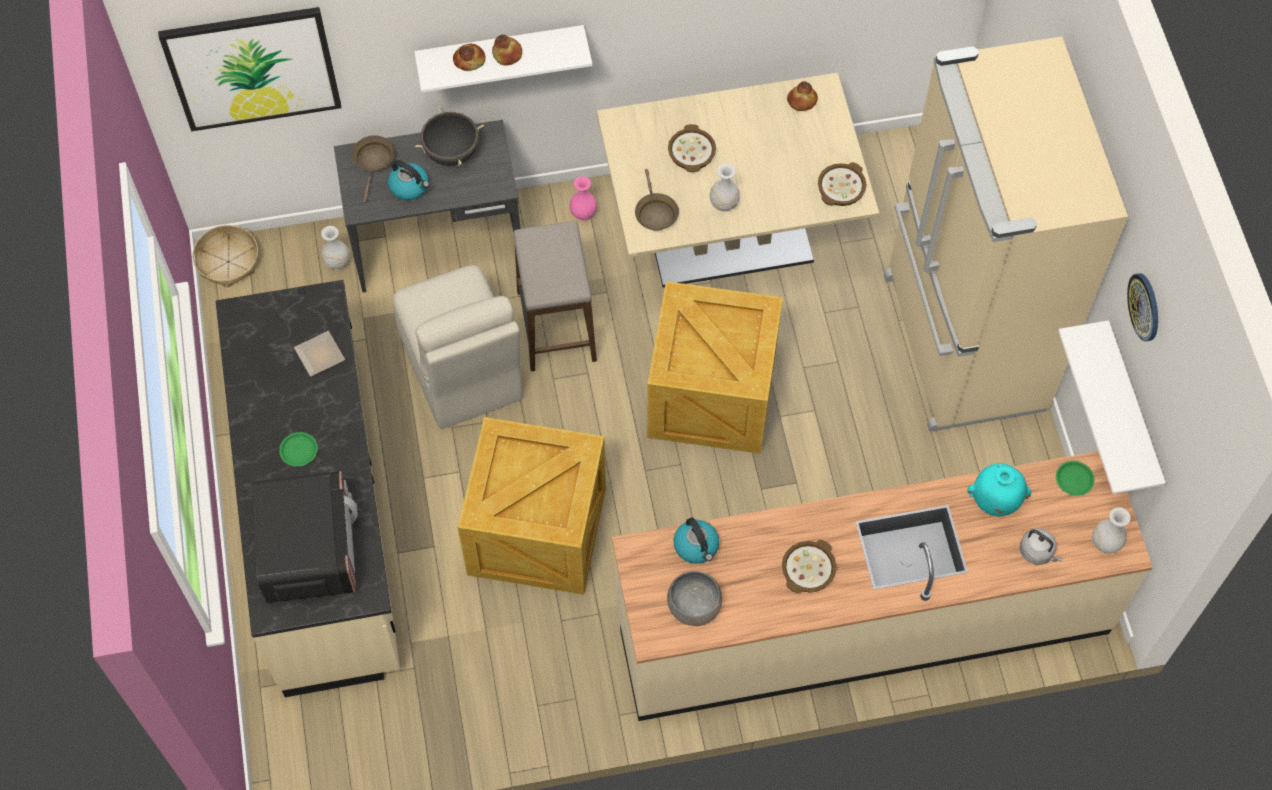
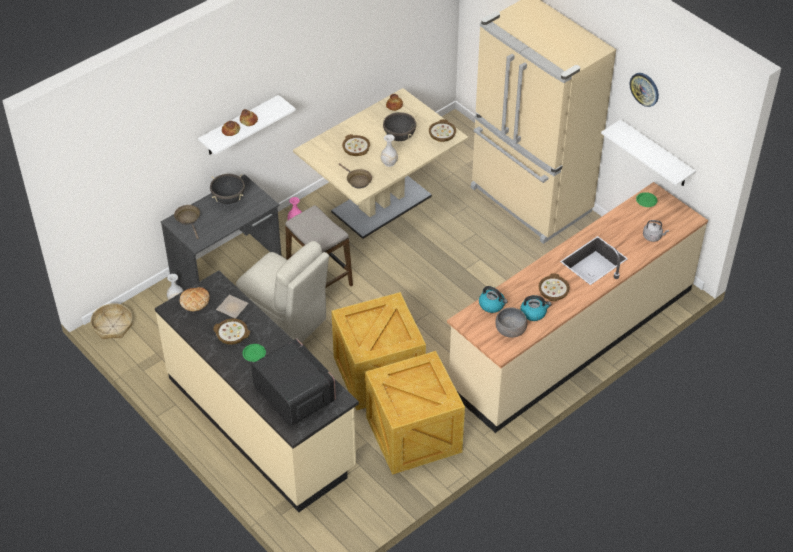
camera: 30 degrees left, 15 degrees down
picture [158,7,342,132] -> none
kettle [388,160,429,201] -> kettle moved to [520,295,552,321]
crate [647,281,783,454] -> crate moved to [365,351,465,475]
turquoise vase [968,463,1031,516] -> none
white vase [1092,507,1131,554] -> none
none -> bread [180,287,210,311]
none -> bowl [213,318,250,345]
none -> black cooking pot [382,112,417,141]

